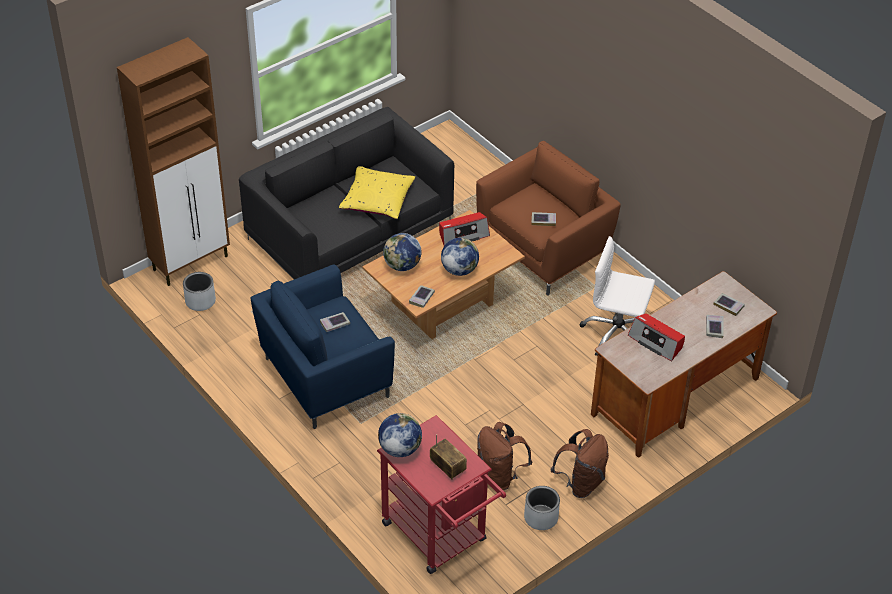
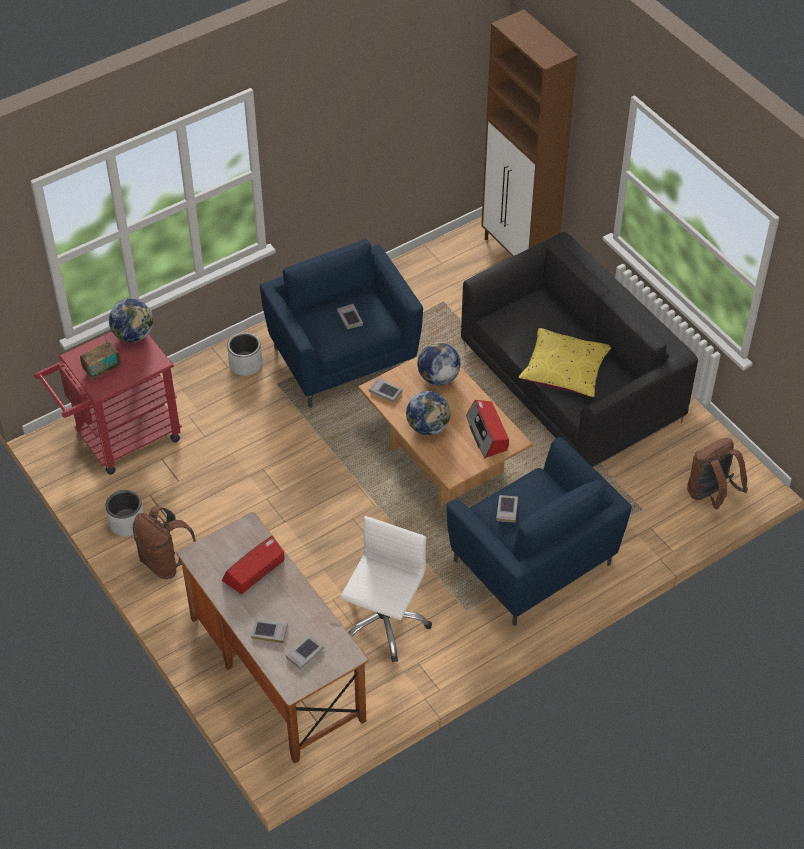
camera: 95 degrees right, 5 degrees up
grey planter [183,272,216,311] -> grey planter moved to [227,333,262,376]
brown armchair [476,141,621,296] -> blue armchair [447,437,632,626]
brown backpack [477,422,532,490] -> brown backpack moved to [687,438,748,509]

